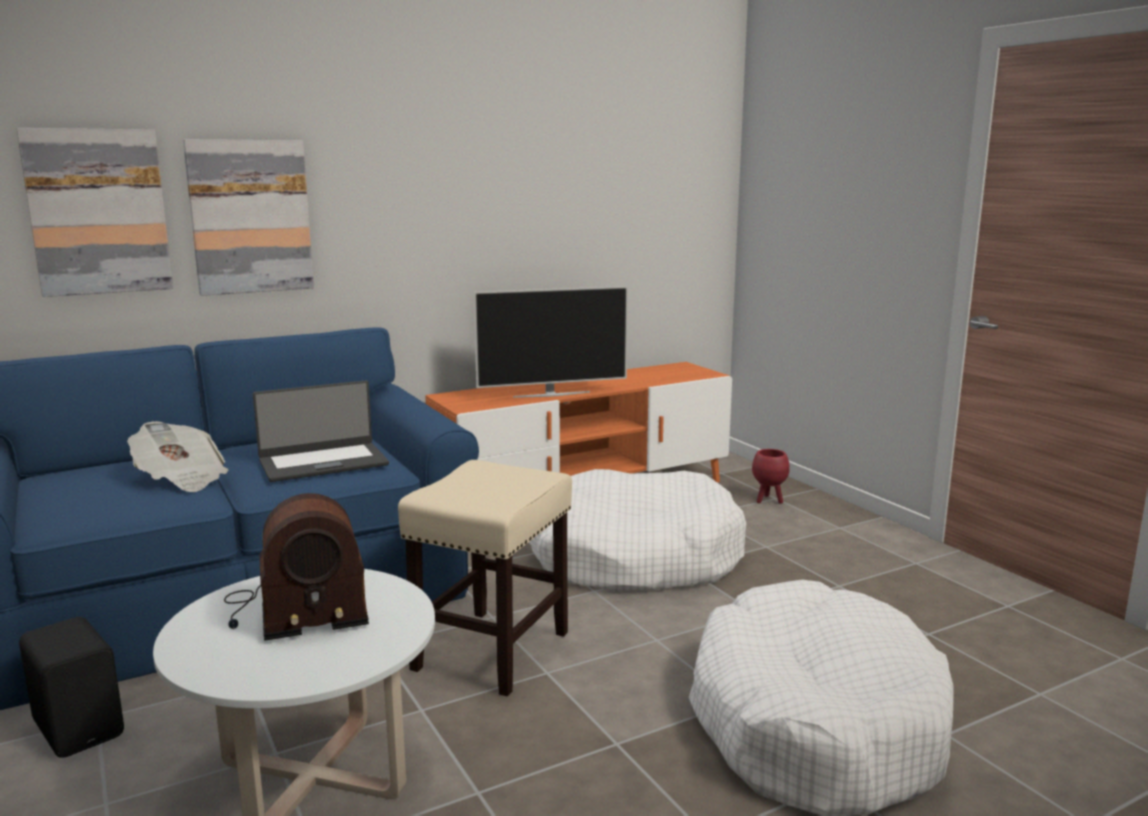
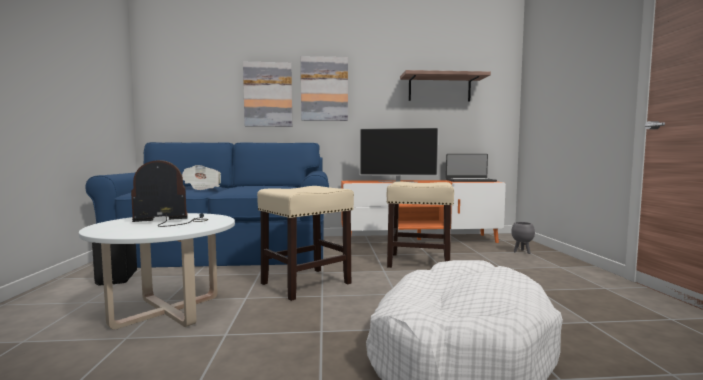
camera: 25 degrees right, 10 degrees down
picture [17,128,173,297] -> picture moved to [301,56,348,121]
radio [224,493,369,641] -> radio turned 150 degrees clockwise [131,160,208,227]
laptop [253,380,389,482] -> laptop moved to [446,154,497,182]
white dog bed [529,469,747,592] -> beige stool [387,182,454,268]
red planter [752,449,790,504] -> grey planter [511,222,535,254]
none -> shelf [400,70,491,101]

